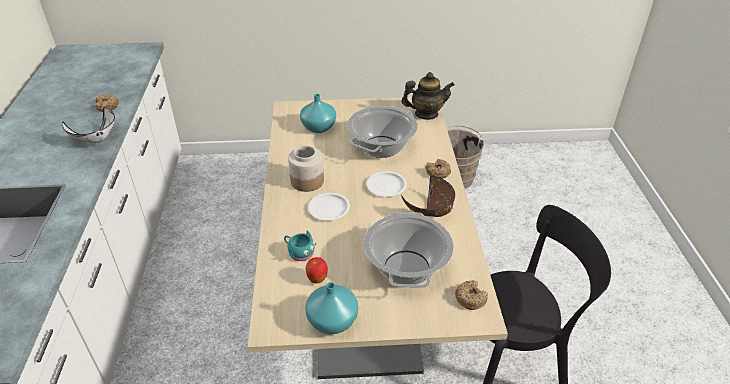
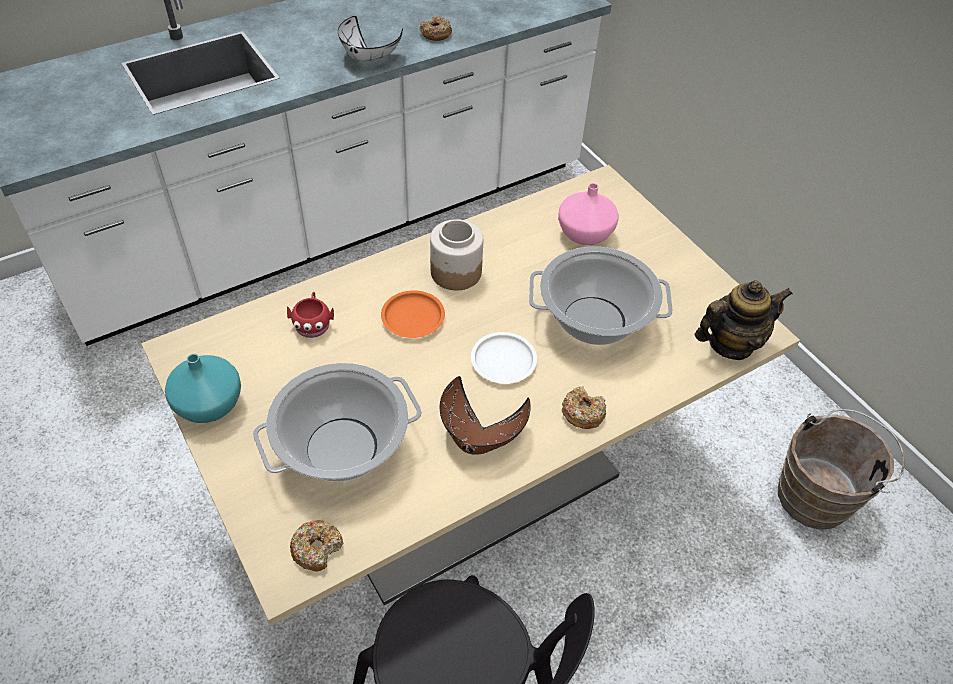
camera: 60 degrees right, 10 degrees up
turquoise mug [284,231,316,261] -> red mug [287,292,334,338]
turquoise vase [300,94,336,133] -> pink vase [558,183,618,245]
apple [305,257,328,283] -> none
white plate [308,193,350,220] -> orange plate [381,290,445,338]
teapot [401,72,455,120] -> teapot turned 75 degrees counterclockwise [695,280,793,360]

